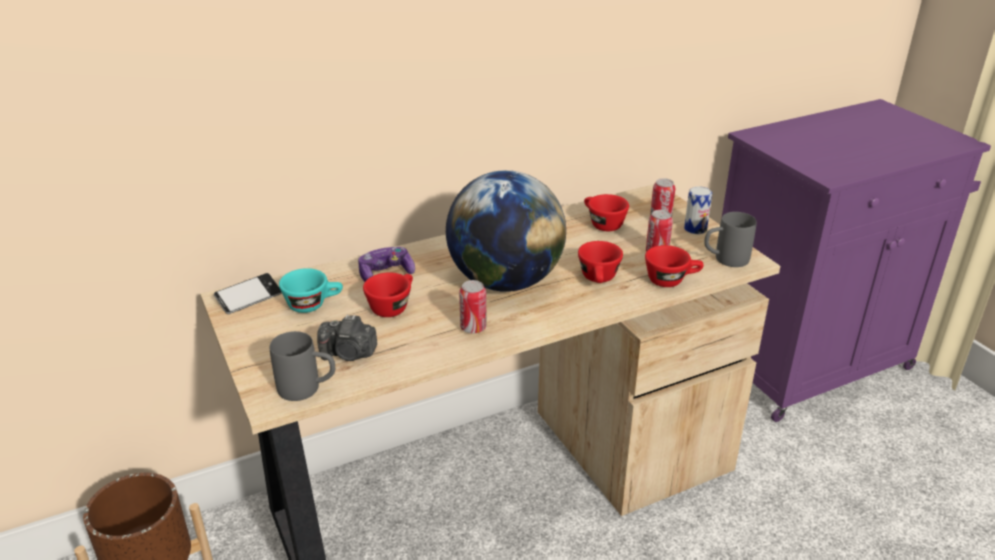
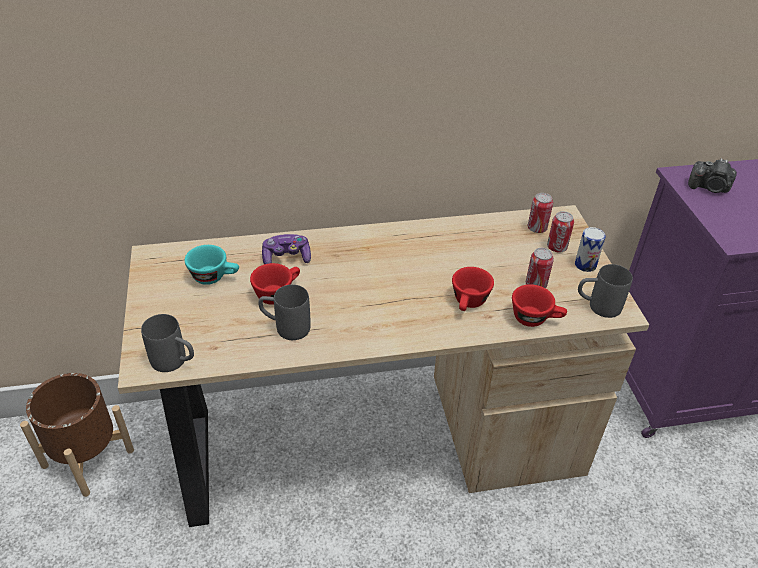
camera: 15 degrees right, 10 degrees up
phone [214,273,282,314] -> none
camera [317,315,377,361] -> camera moved to [688,158,737,193]
globe [446,170,566,292] -> none
can [459,280,486,334] -> can moved to [528,193,553,233]
red cup [584,194,629,231] -> none
none -> grey mug [258,285,311,340]

